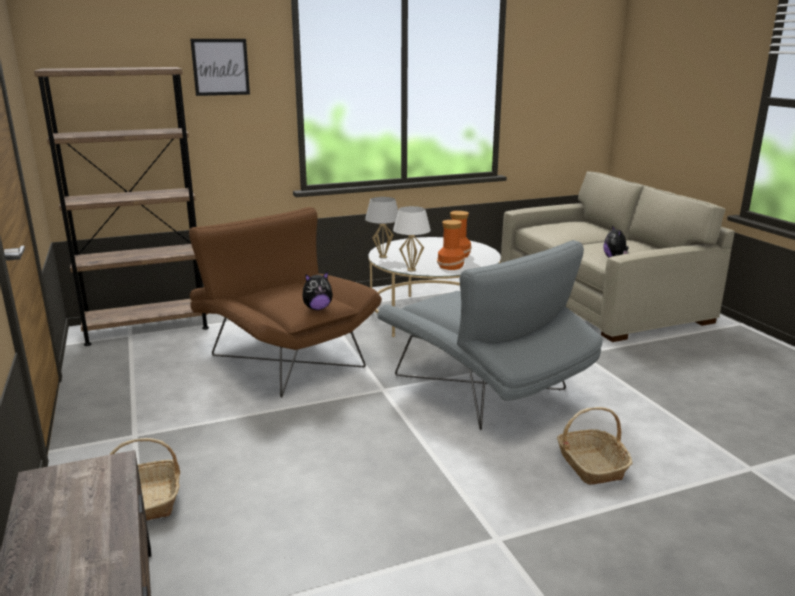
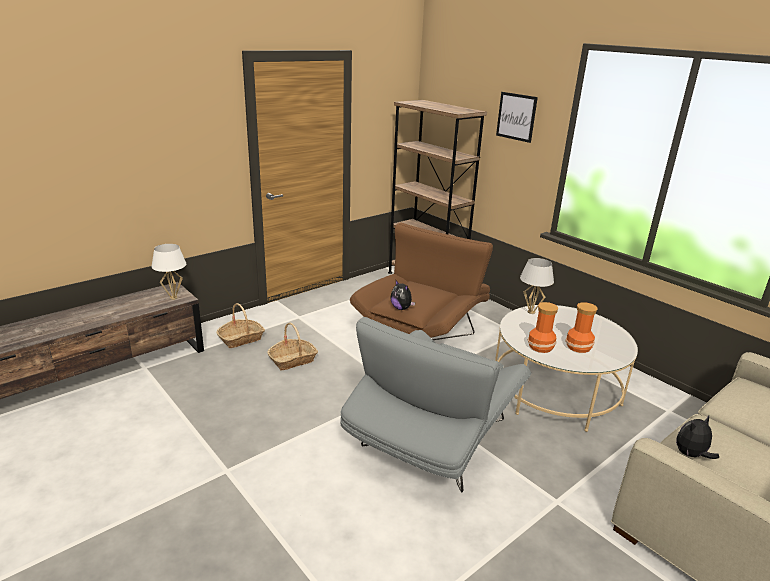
camera: 70 degrees right, 5 degrees up
white table lamp [393,206,431,271] -> white table lamp moved to [152,244,186,300]
basket [557,407,633,485] -> basket moved to [268,323,318,370]

